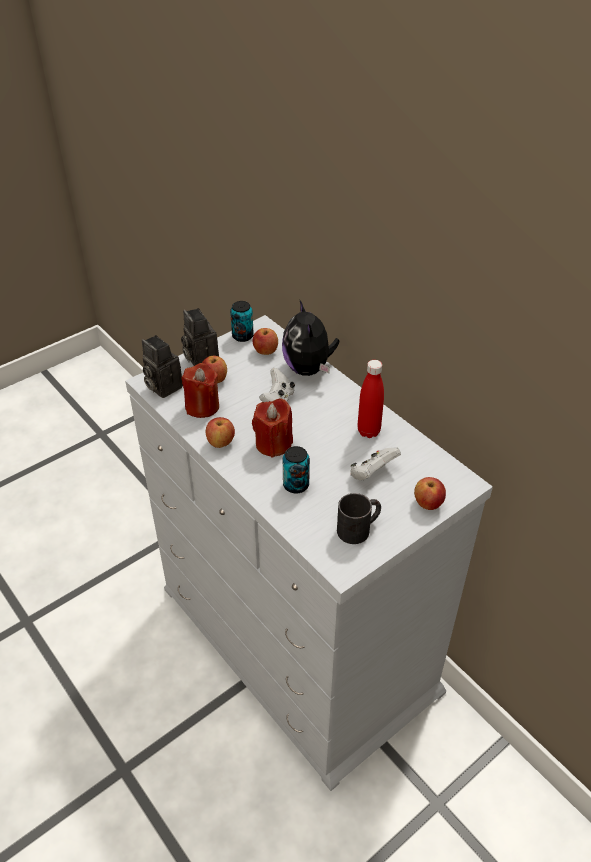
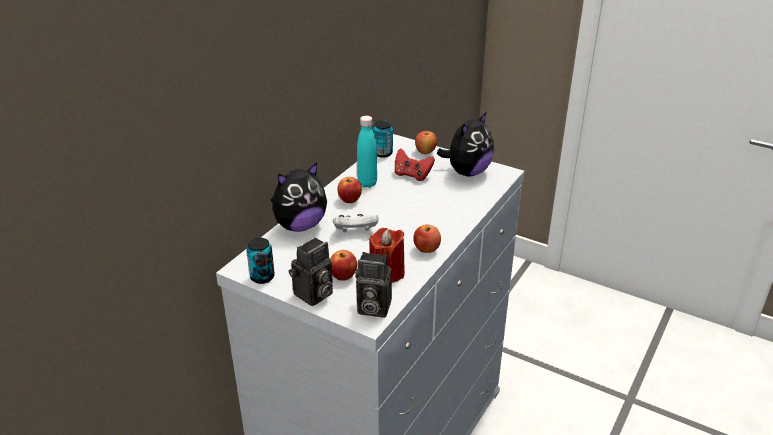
camera: 110 degrees left, 10 degrees down
camera [142,335,183,398] -> camera turned 75 degrees clockwise [355,252,392,318]
apple [252,328,278,355] -> apple moved to [337,177,362,203]
red candle [252,399,293,458] -> none
can [283,446,310,494] -> can moved to [373,121,393,158]
black mug [337,493,381,544] -> plush toy [437,111,494,177]
white game controller [350,448,401,480] -> red game controller [395,148,435,181]
red bottle [357,360,384,438] -> turquoise bottle [357,116,377,188]

